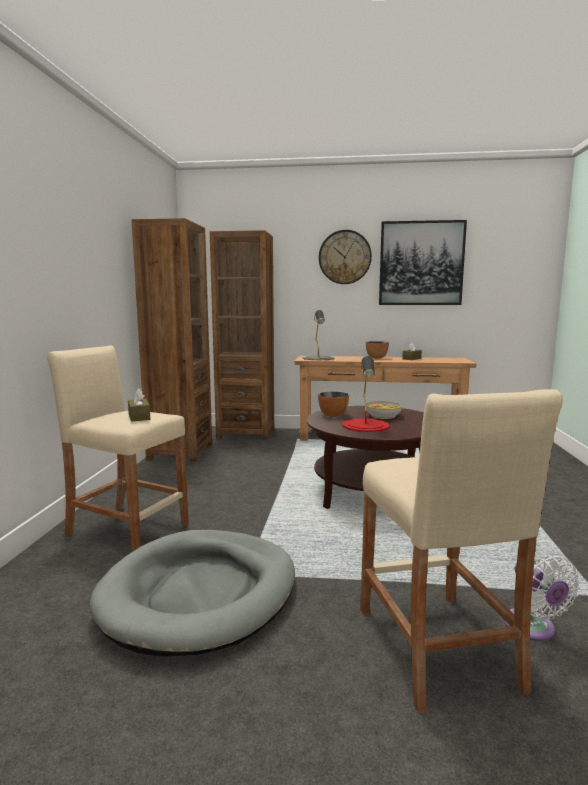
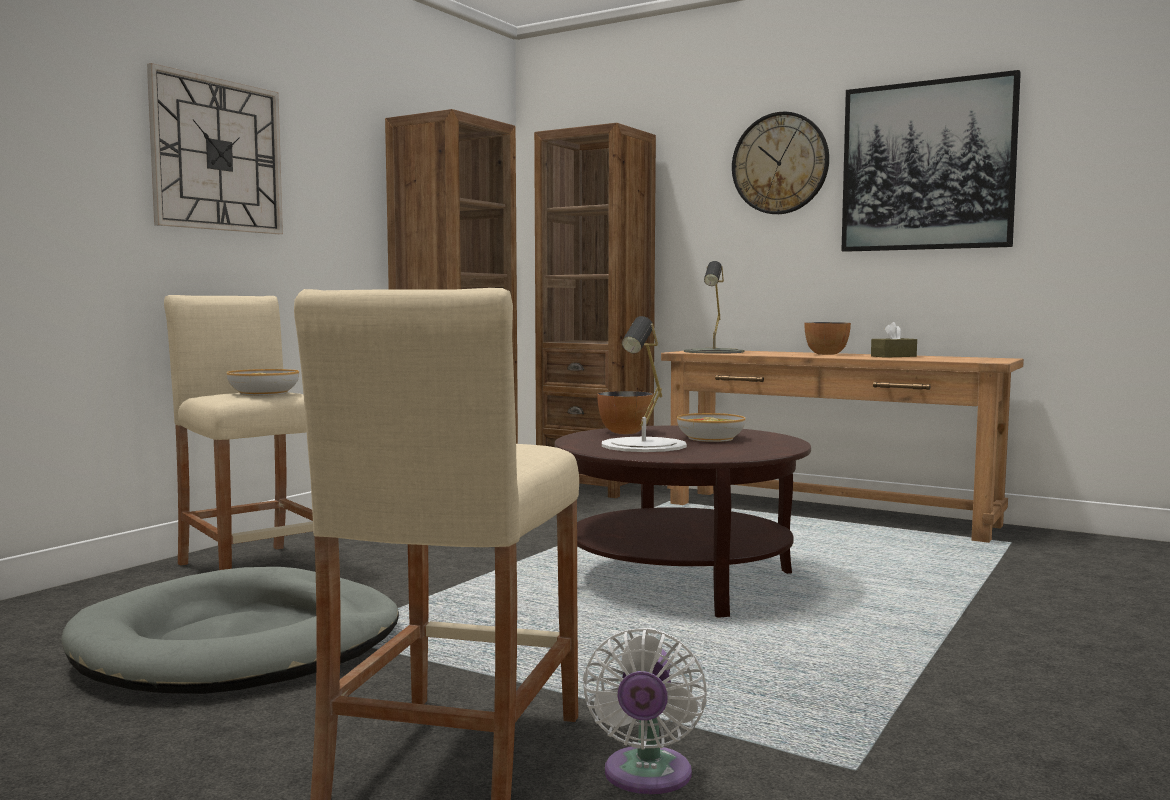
camera: 25 degrees right, 5 degrees down
brown tissue box [128,388,150,422] -> bowl [227,369,299,396]
red table lamp [342,356,390,432] -> white table lamp [602,316,687,452]
none -> wall clock [147,63,283,234]

